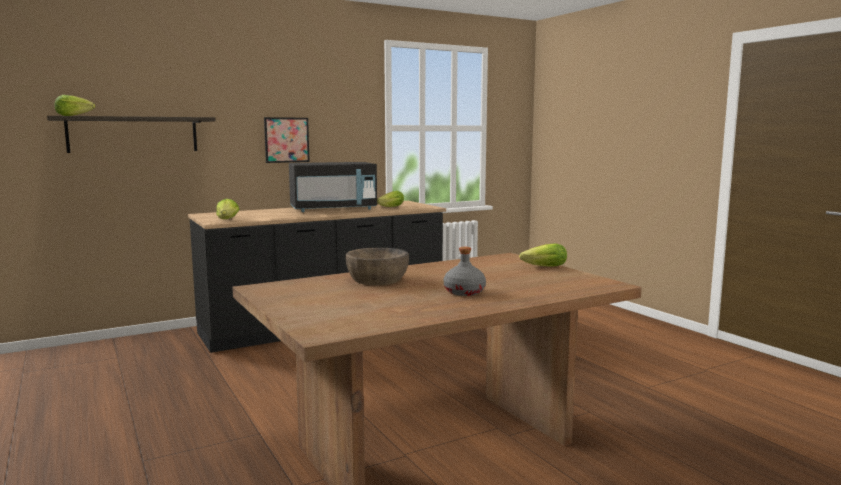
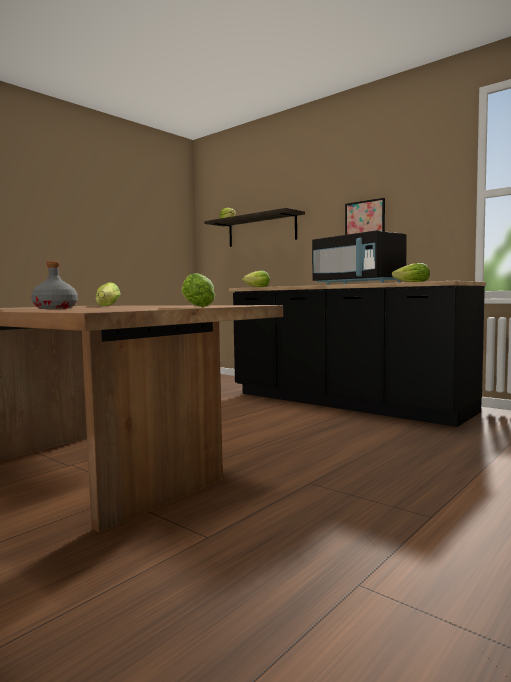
camera: 70 degrees right, 5 degrees down
brown bowl [346,248,409,285] -> lettuce [96,282,121,306]

